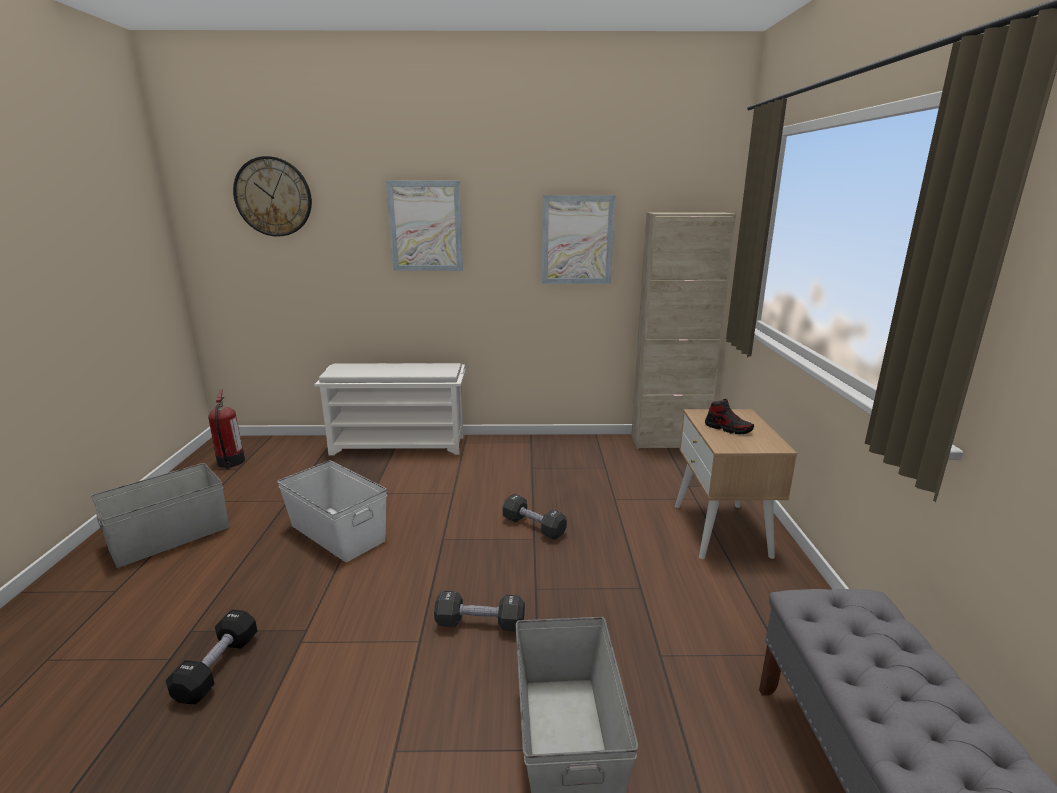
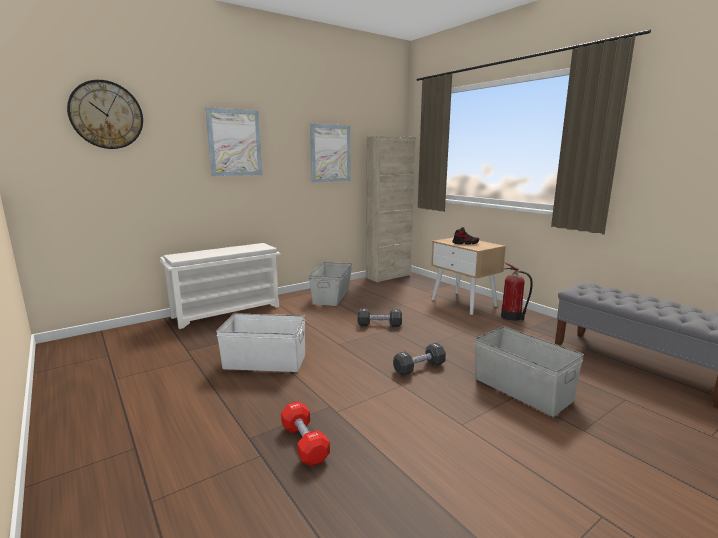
camera: 35 degrees left, 5 degrees down
grey storage box [91,463,229,568] -> grey storage box moved to [308,262,352,306]
black dumbbell [166,609,257,704] -> red dumbbell [281,401,330,466]
fire extinguisher [208,389,245,469] -> fire extinguisher moved to [501,262,533,321]

